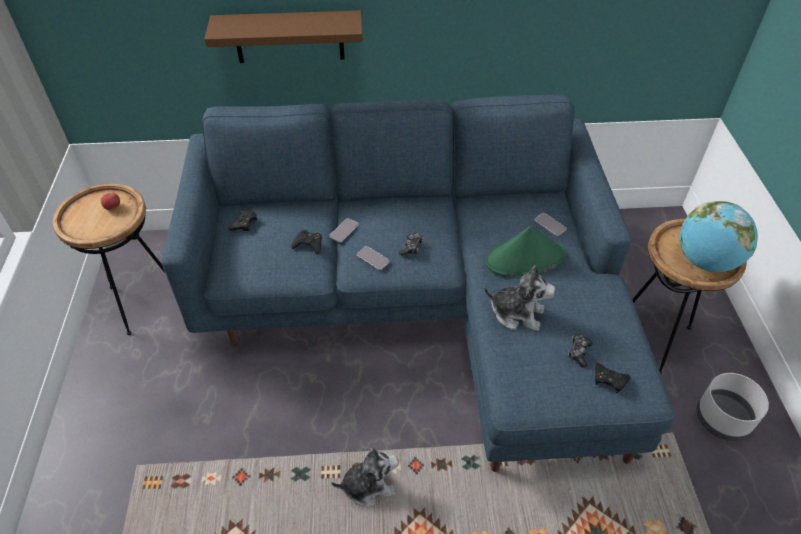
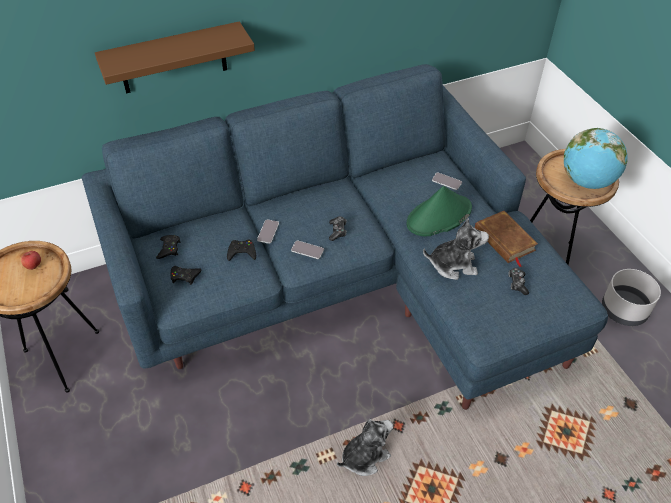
camera: 20 degrees left, 0 degrees up
black game controller [595,363,630,393] -> black game controller moved to [171,266,201,285]
none -> brown book [475,211,538,267]

